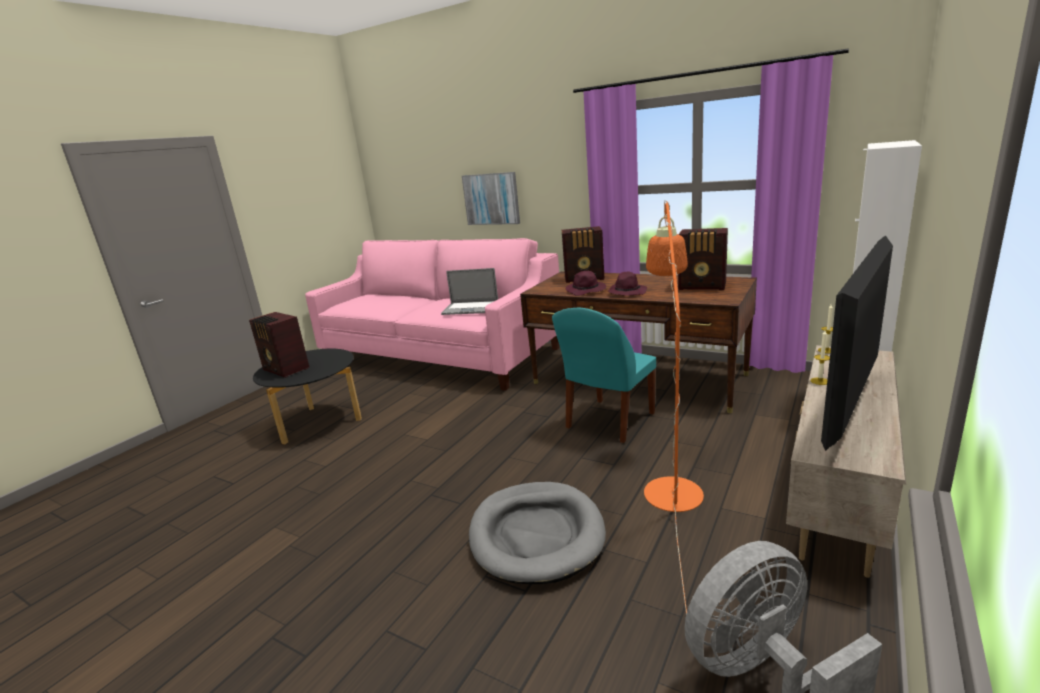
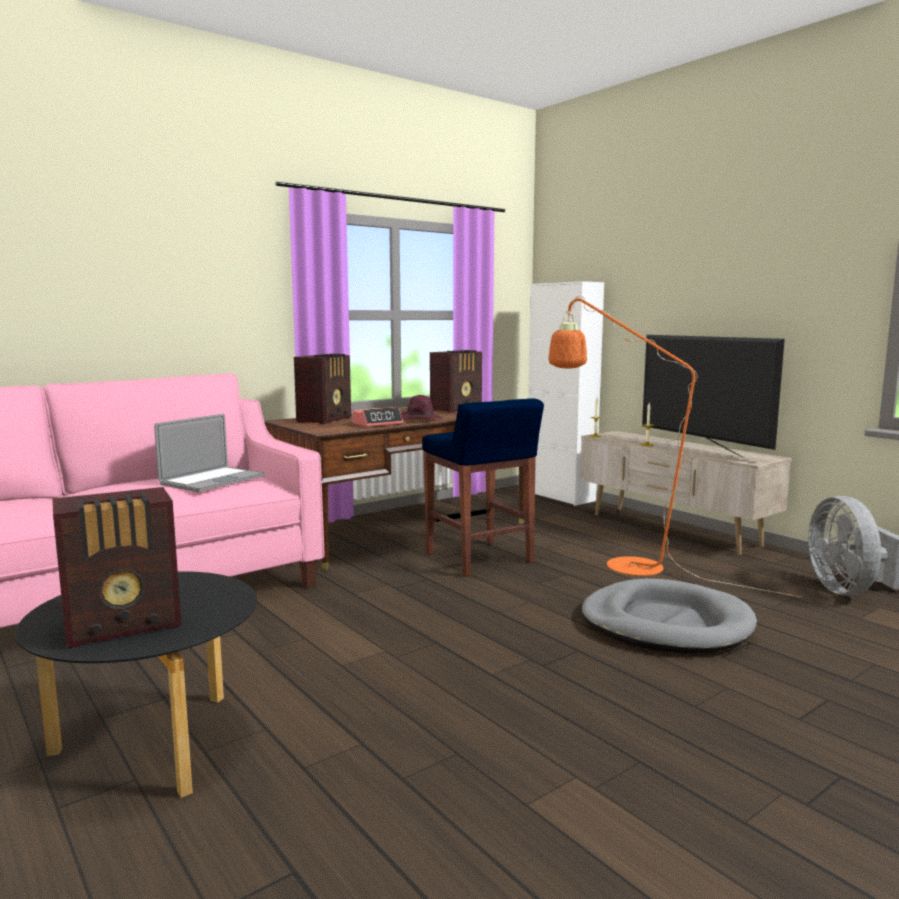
camera: 70 degrees left, 10 degrees down
picture [462,172,520,225] -> none
turquoise chair [552,308,656,443] -> blue stool [422,399,544,577]
purple hat [566,271,606,296] -> alarm clock [353,407,403,427]

